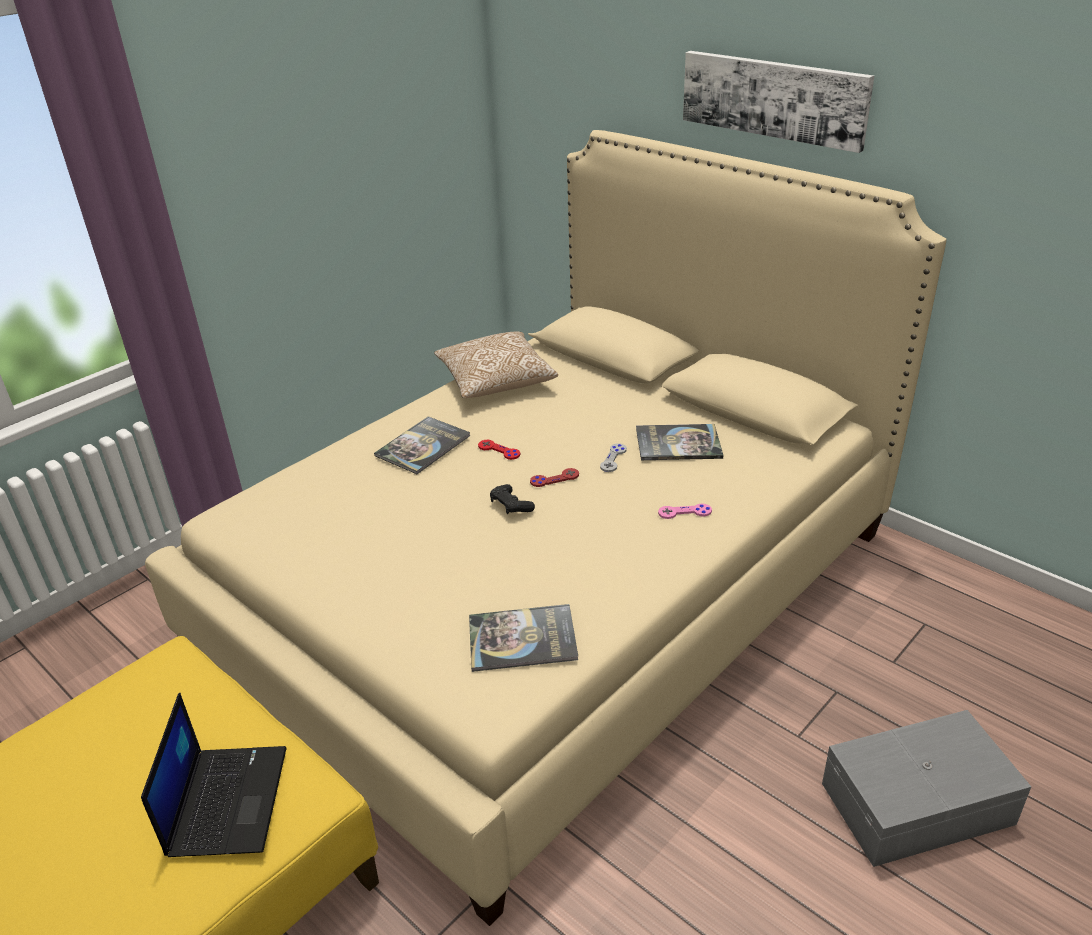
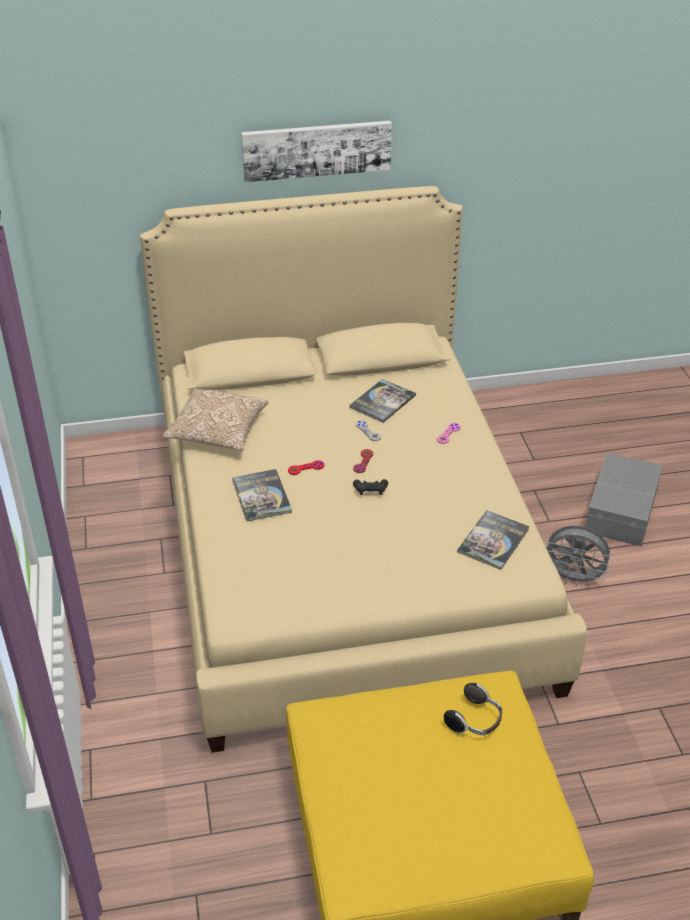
camera: 55 degrees left, 5 degrees up
laptop [141,693,287,857] -> headphones [444,683,502,735]
none -> grey fan [547,526,613,586]

